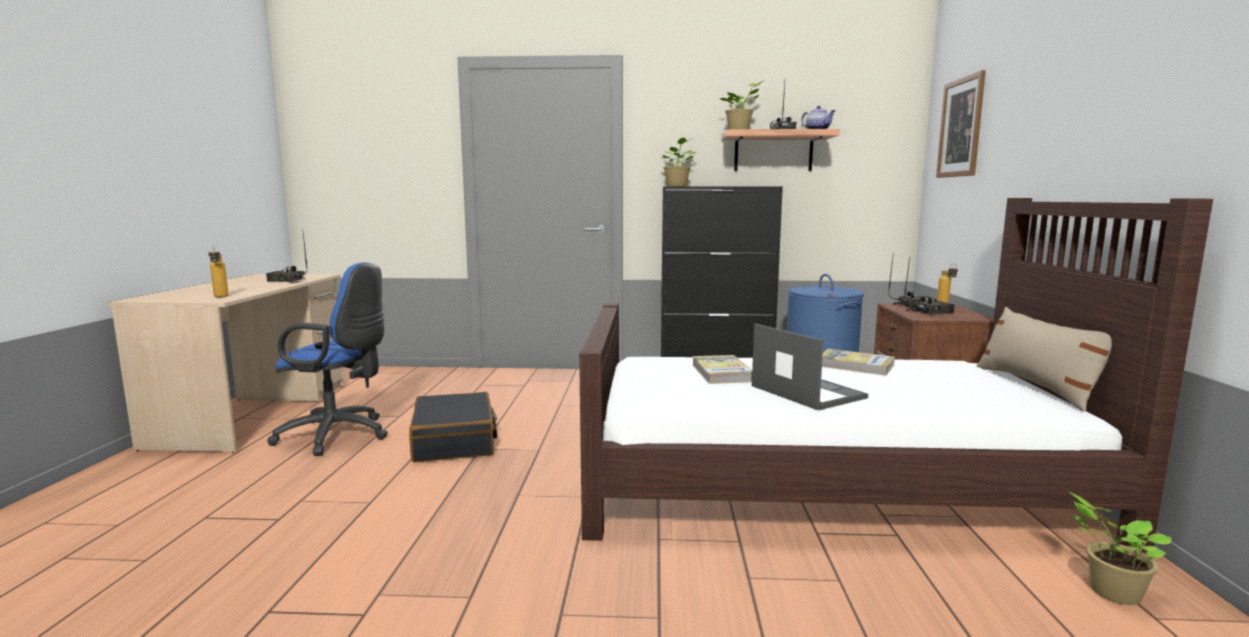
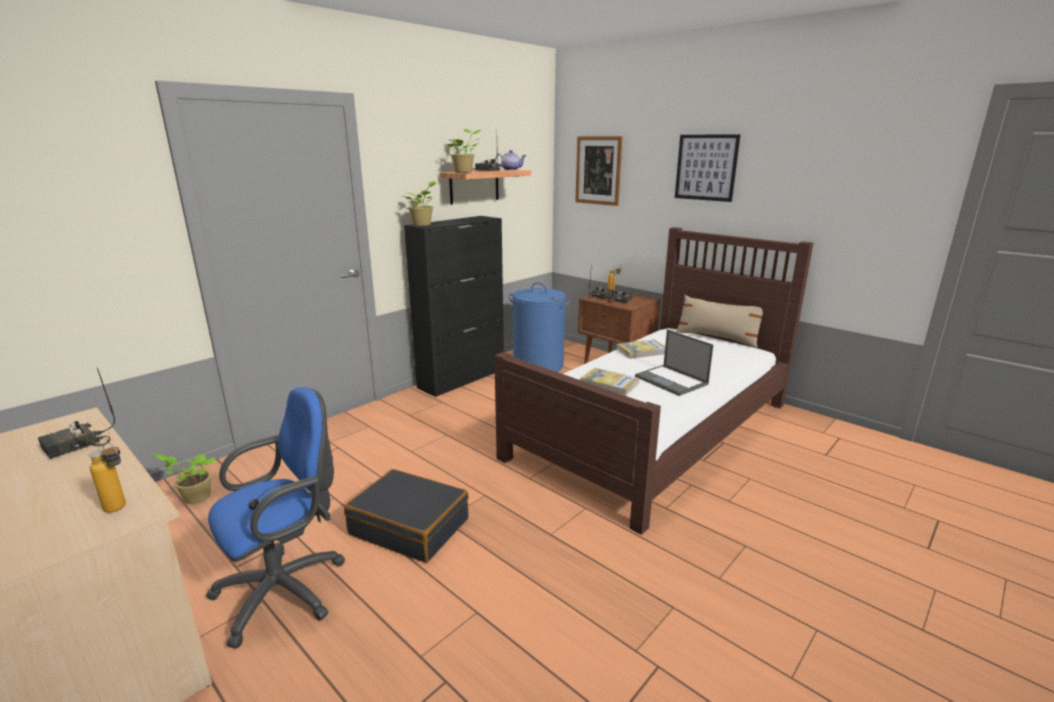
camera: 50 degrees left, 10 degrees up
laptop [752,324,868,410] -> laptop turned 135 degrees counterclockwise [635,330,713,396]
potted plant [1069,492,1171,605] -> potted plant moved to [154,453,216,504]
none -> picture [675,134,741,202]

